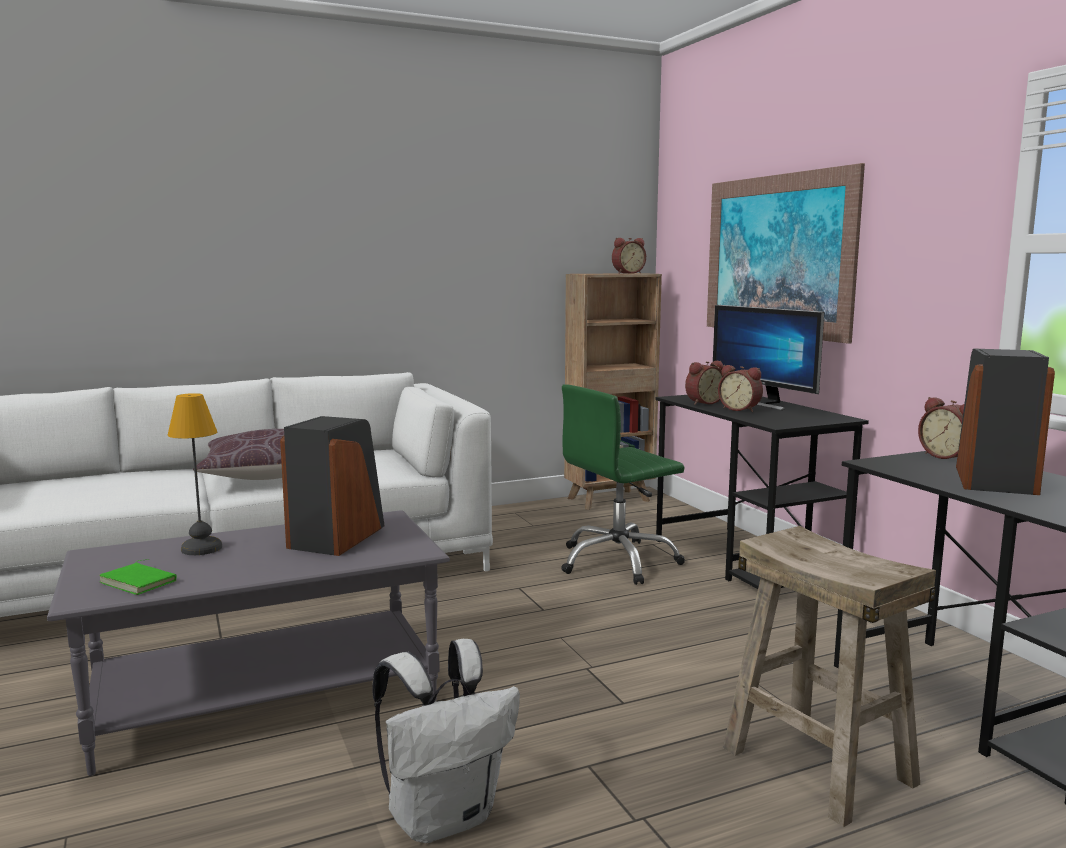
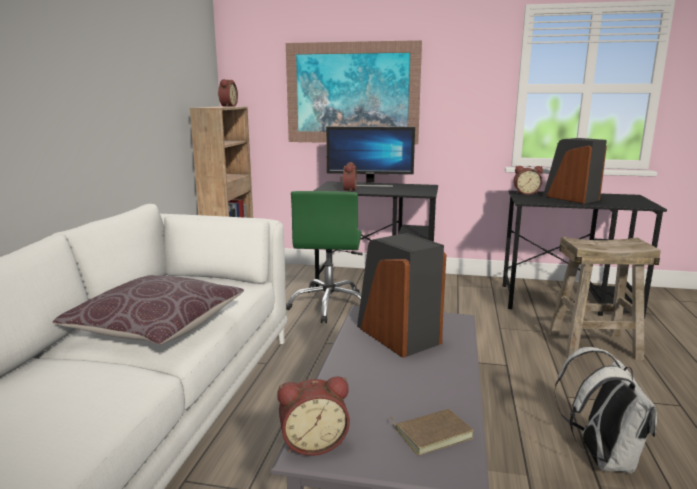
camera: 55 degrees left, 5 degrees up
green book [99,560,177,595] -> brown book [389,409,474,455]
table lamp [167,393,222,555] -> none
alarm clock [718,365,763,412] -> alarm clock moved to [277,376,350,456]

